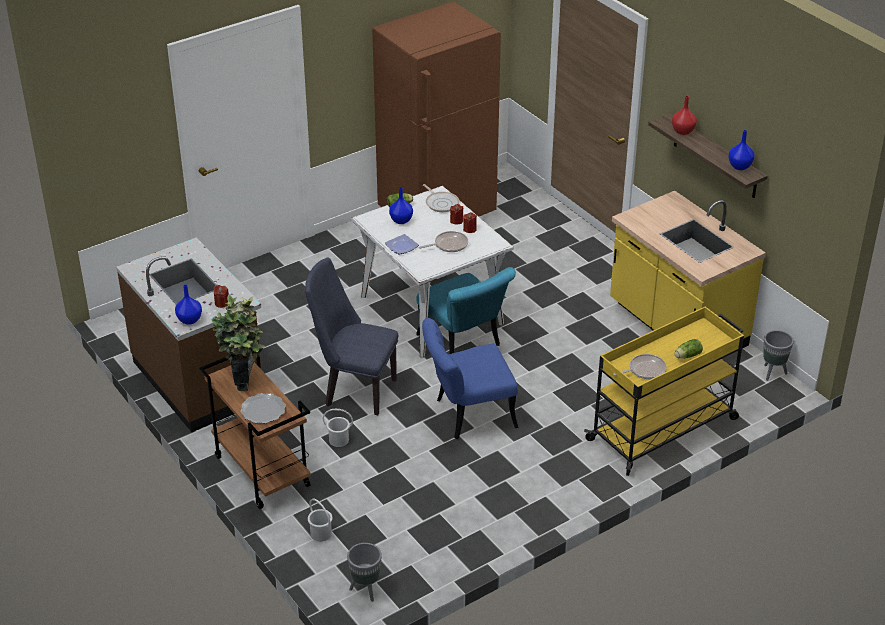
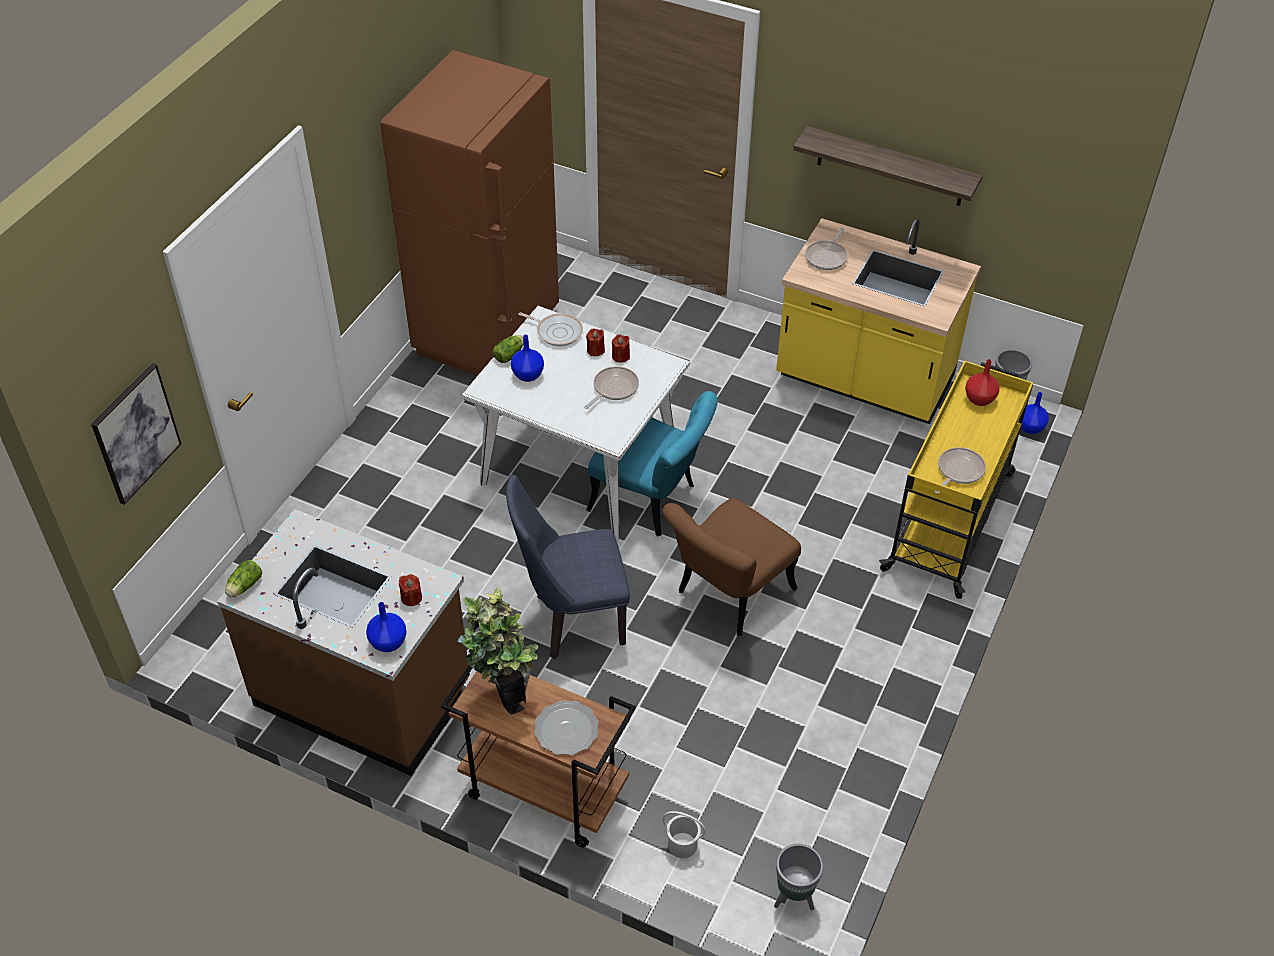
camera: 30 degrees left, 10 degrees up
white bucket [323,409,353,447] -> none
plate [385,234,419,255] -> none
blue chair [422,318,519,439] -> brown chair [662,497,801,636]
red vase [672,96,697,135] -> red vase moved to [965,359,999,406]
lettuce [674,339,703,359] -> lettuce moved to [225,560,262,597]
blue vase [729,130,755,170] -> blue vase moved to [1021,392,1049,434]
none -> picture [91,363,181,505]
none -> frying pan [805,228,848,270]

